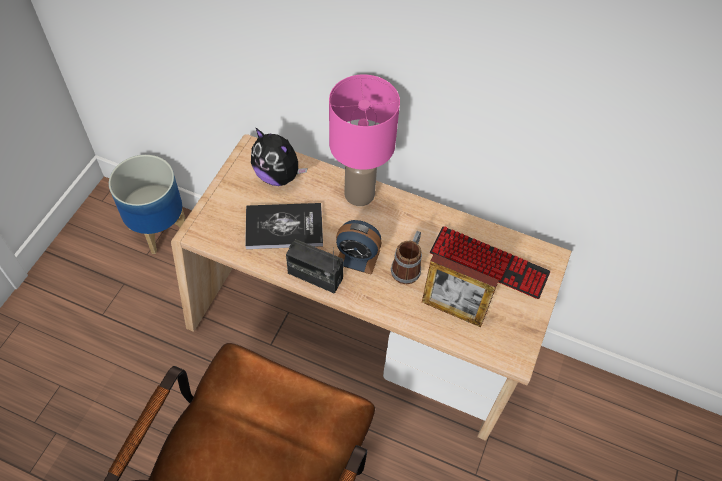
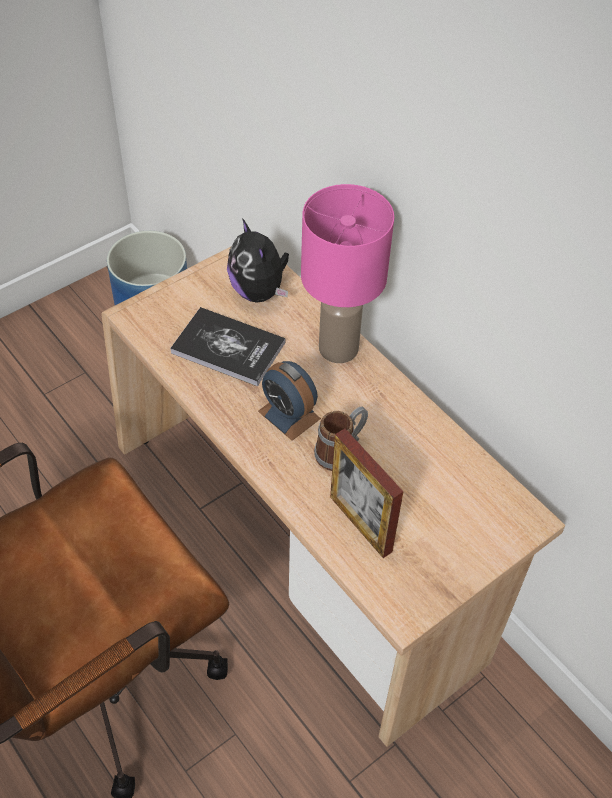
camera: 30 degrees right, 5 degrees down
radio [286,239,344,294] -> none
keyboard [430,226,551,299] -> none

